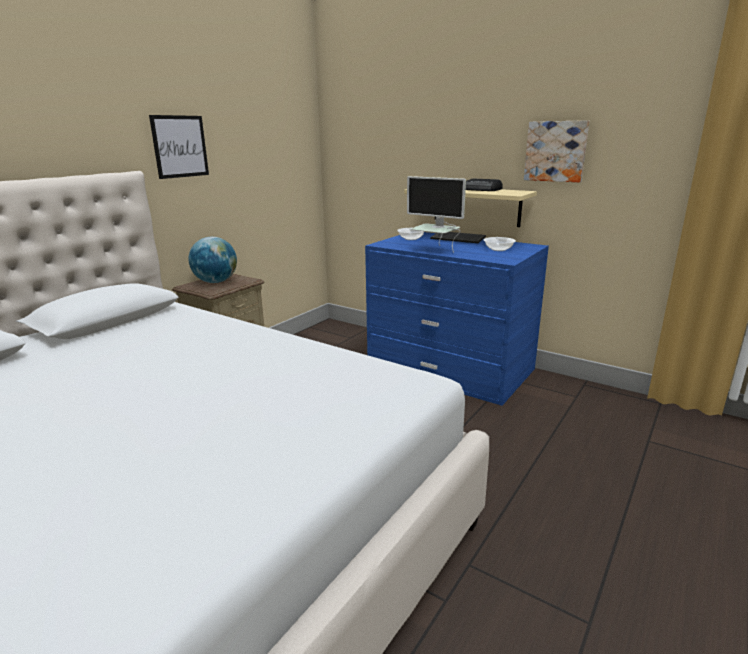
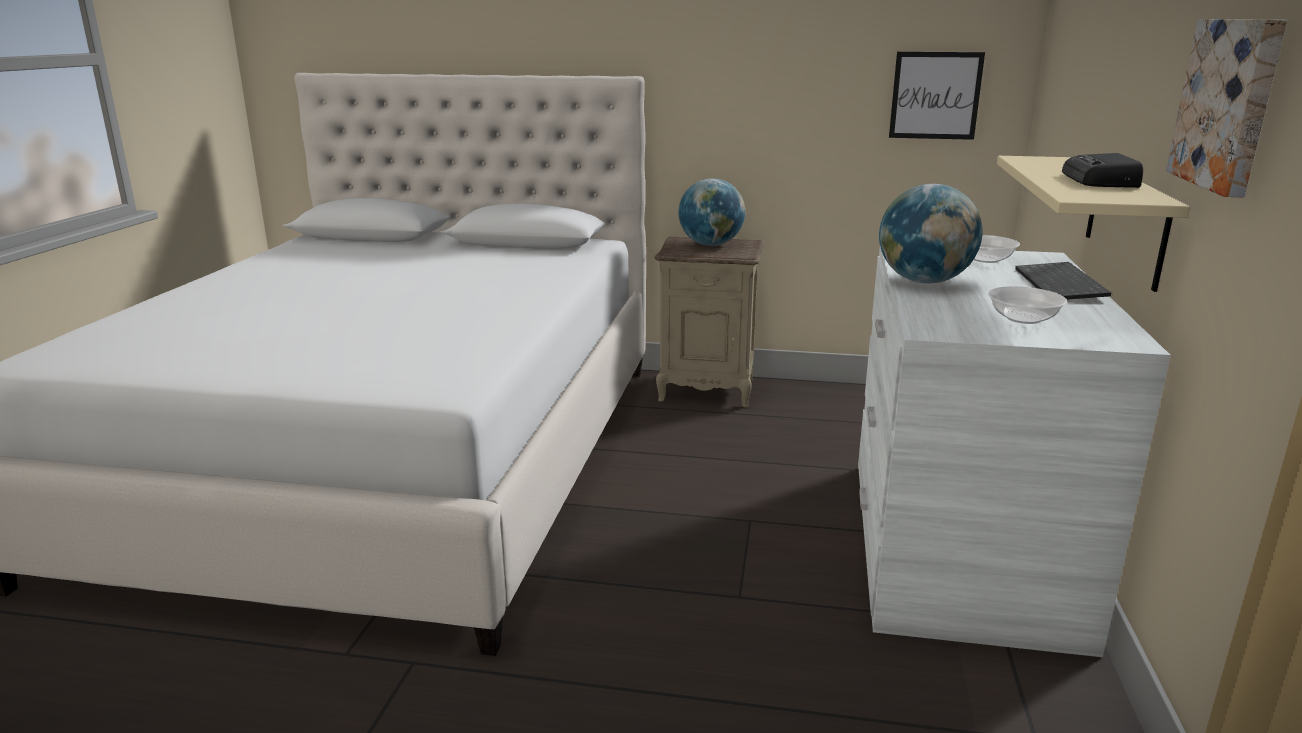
camera: 65 degrees right, 0 degrees up
picture [149,115,209,179] -> picture moved to [889,52,985,140]
blue dresser [365,232,549,406] -> white dresser [858,247,1171,657]
monitor [407,176,466,253] -> globe [879,184,983,283]

